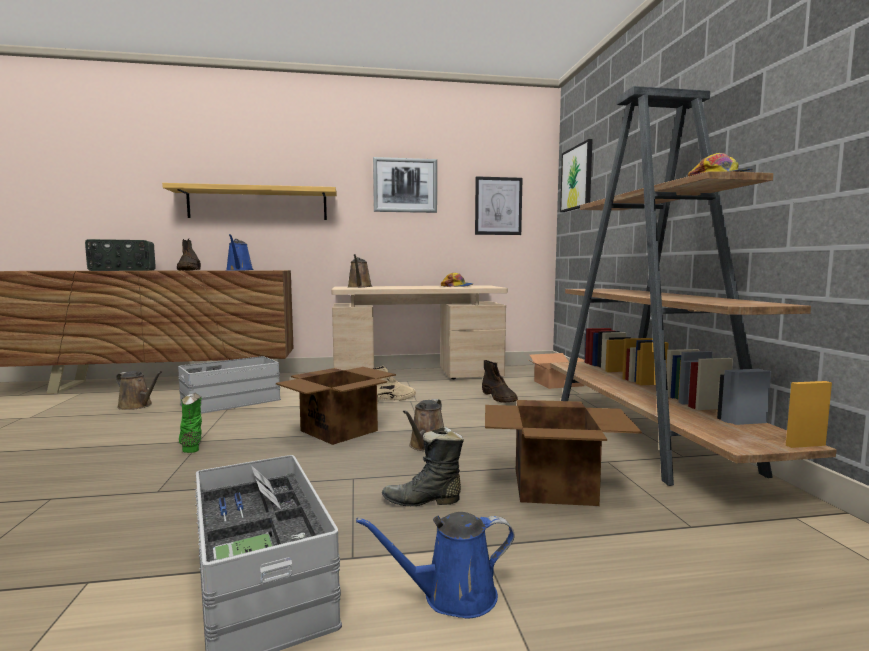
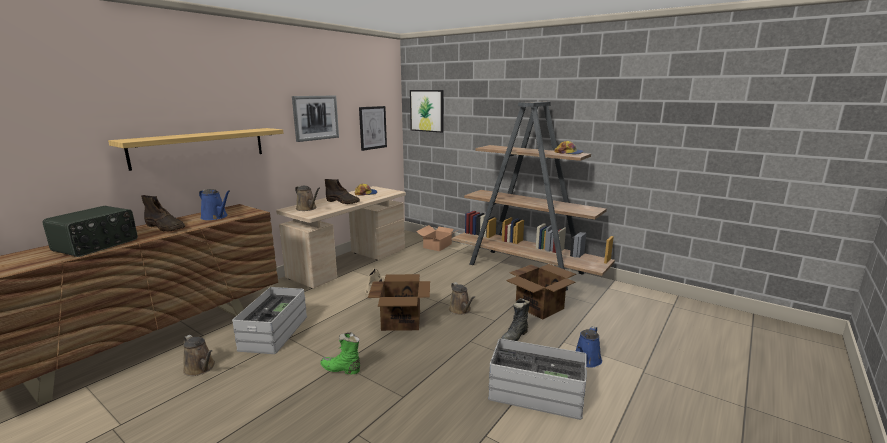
camera: 45 degrees left, 10 degrees up
brown watering can [116,371,162,410] -> brown watering can turned 60 degrees clockwise [183,335,215,376]
brown boot [482,360,518,403] -> brown boot moved to [325,179,360,204]

